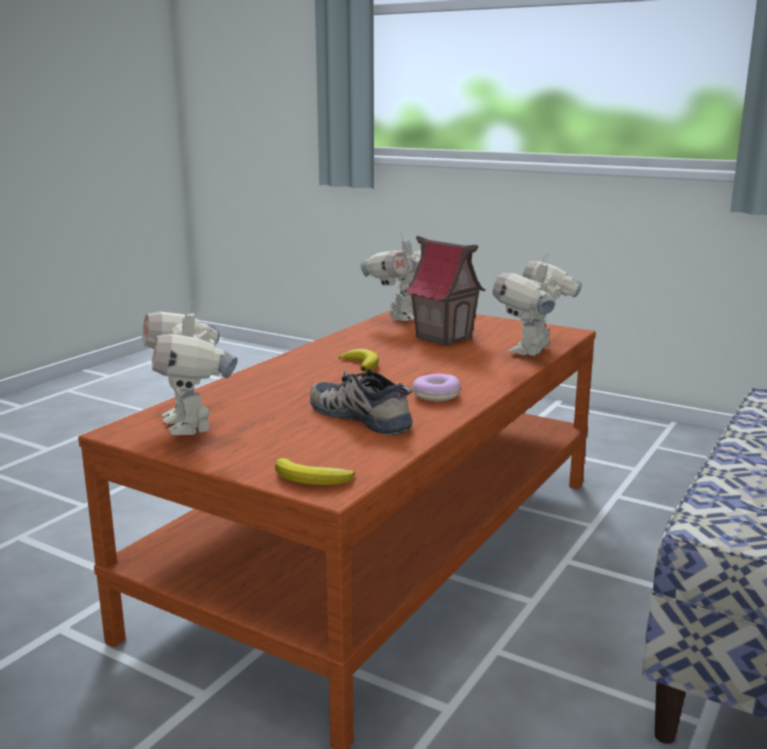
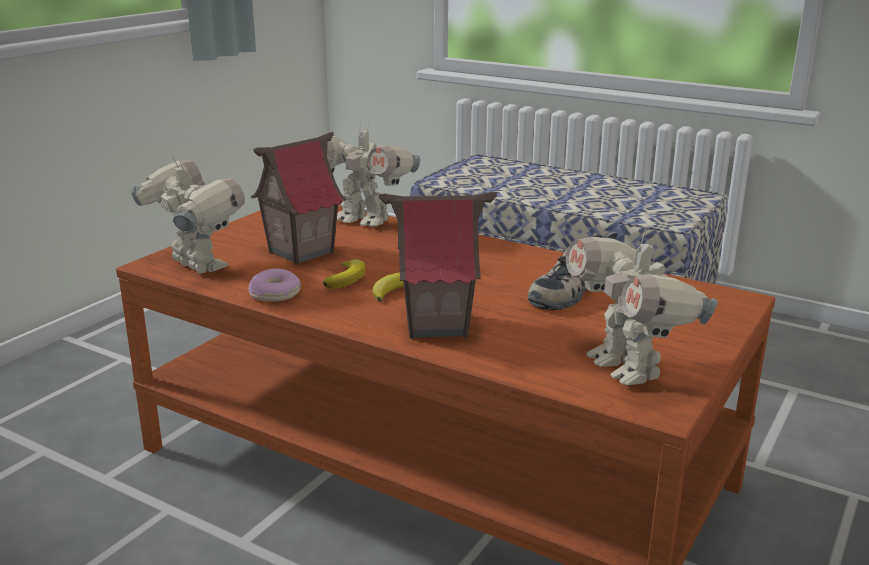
camera: 90 degrees left, 5 degrees up
toy robot [142,300,238,435] -> toy robot turned 90 degrees clockwise [566,228,718,385]
banana [275,458,355,485] -> banana moved to [323,259,366,289]
donut [413,374,461,401] -> donut moved to [249,268,301,302]
none -> toy house [379,192,497,339]

